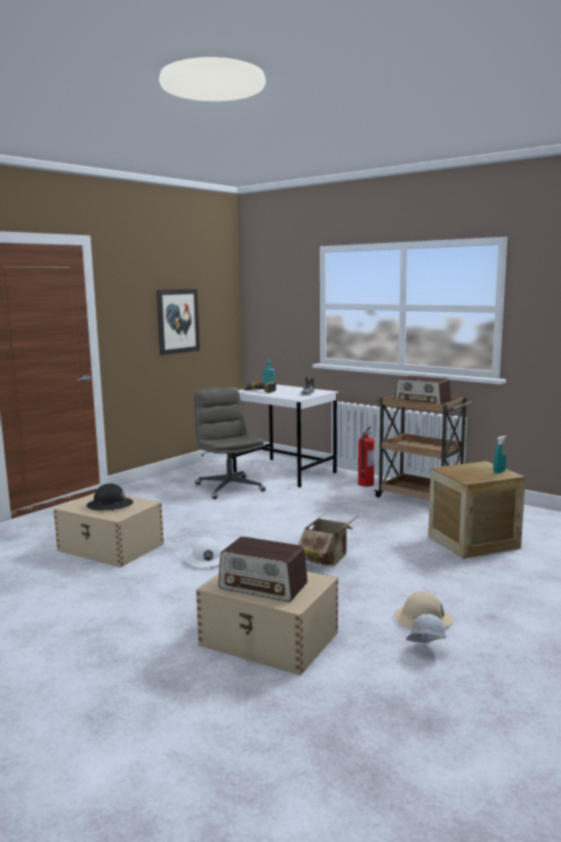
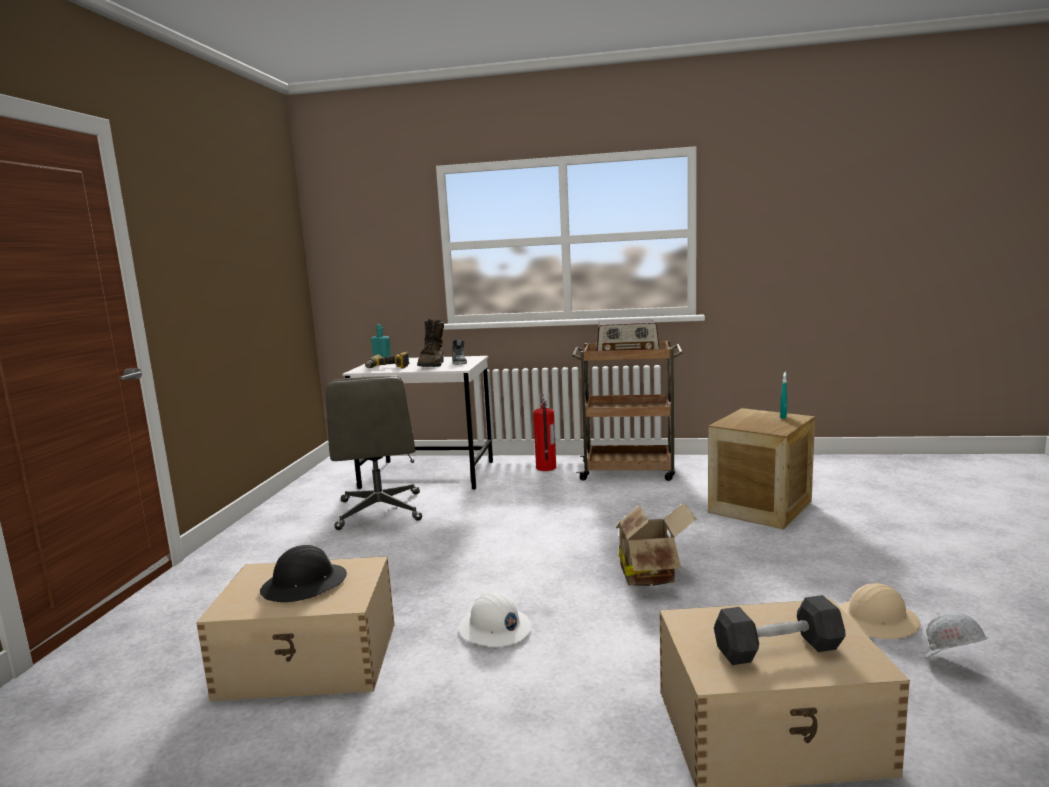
camera: 30 degrees left, 0 degrees up
picture [156,289,200,355] -> none
grey office chair [194,387,266,499] -> grey office chair turned 135 degrees counterclockwise [326,375,422,530]
radio [218,536,308,602] -> black dumbbell [714,595,846,665]
none -> brown boot [417,318,444,367]

